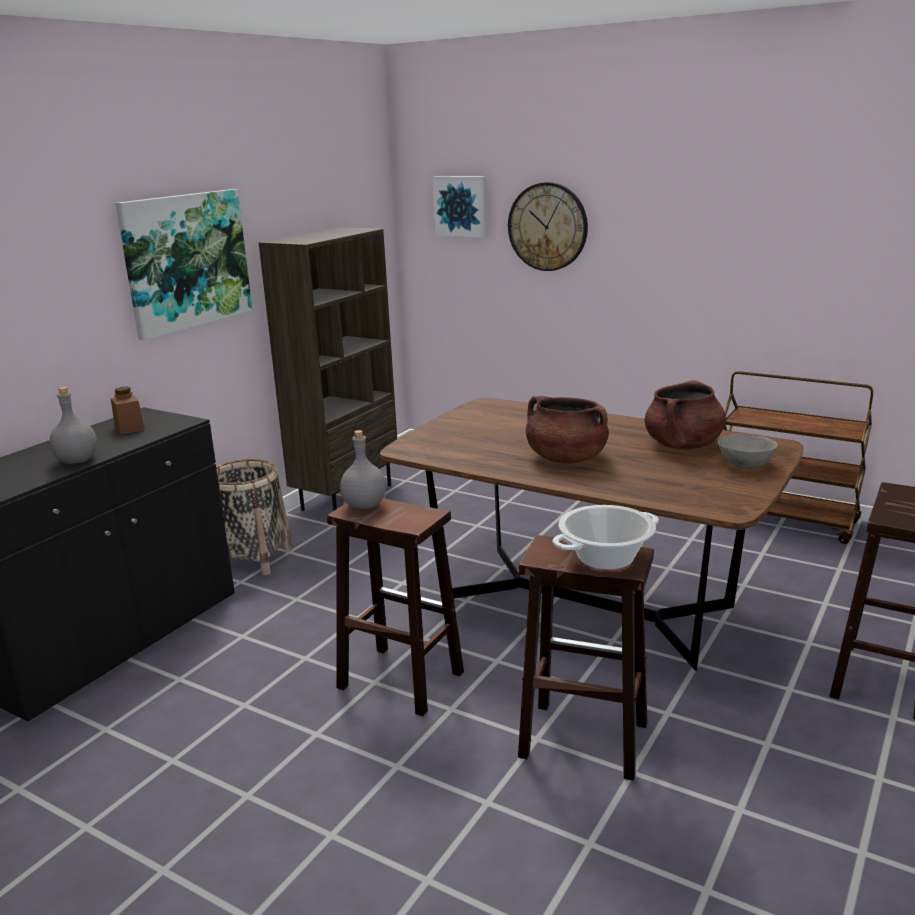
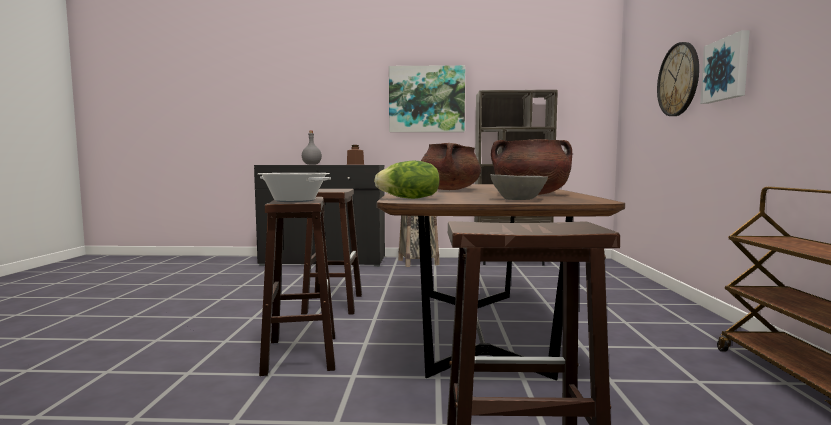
camera: 60 degrees right, 15 degrees down
grey bottle [340,430,386,509] -> none
picture [433,176,488,237] -> picture moved to [700,30,750,104]
none -> lettuce [374,161,440,199]

